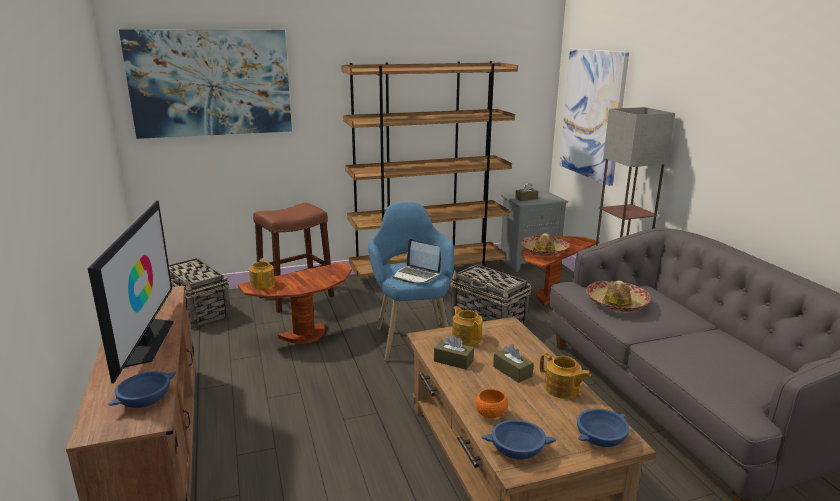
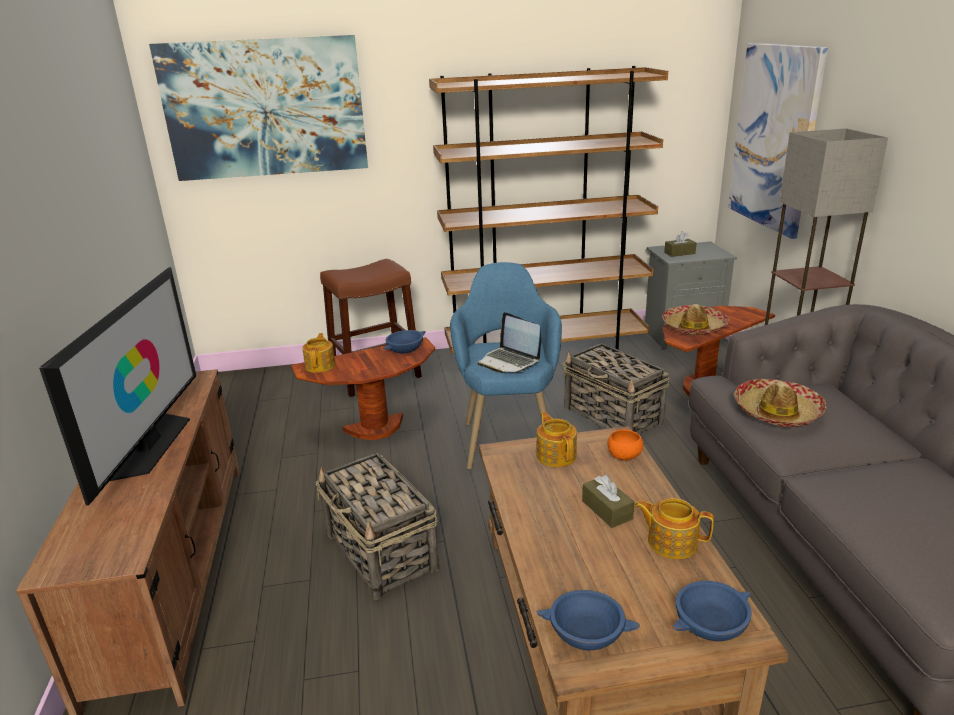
camera: 10 degrees right, 5 degrees up
blue bowl [108,371,176,408] -> blue bowl moved to [383,330,426,353]
basket [169,258,231,329] -> basket moved to [315,453,439,600]
brown tissue box [434,335,474,370] -> none
orange bowl [476,389,508,418] -> orange bowl moved to [607,429,643,460]
teapot [540,353,591,399] -> teapot turned 150 degrees clockwise [635,498,714,559]

